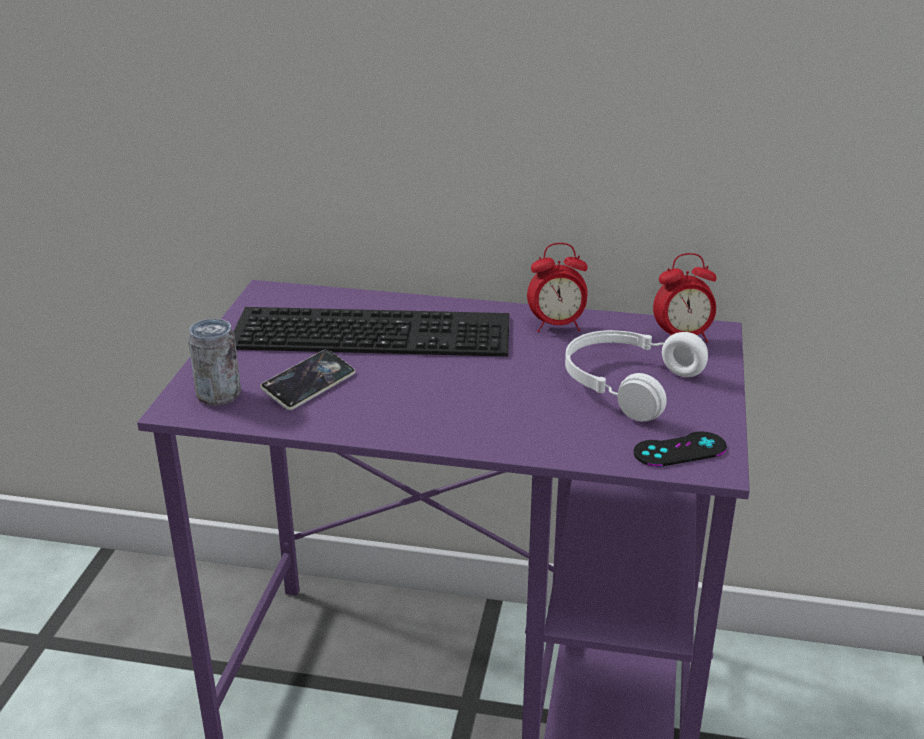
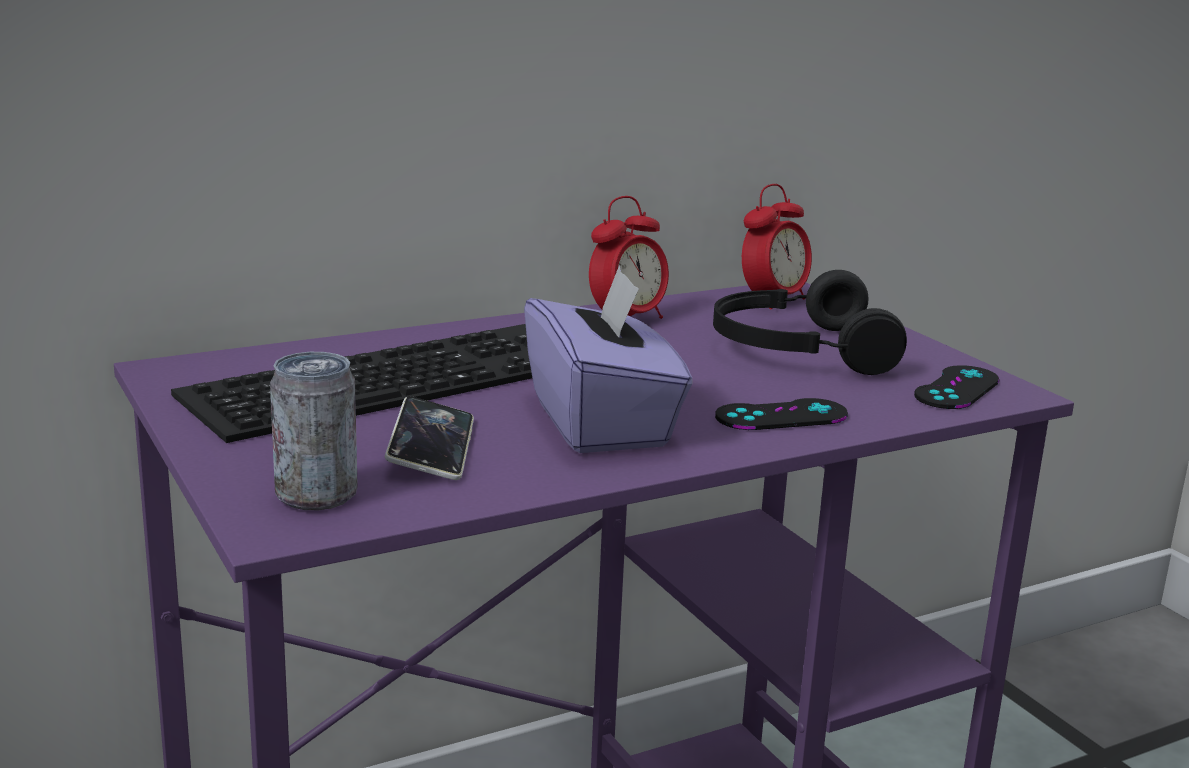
camera: 40 degrees left, 10 degrees down
white headphones [565,330,708,421] -> black headphones [713,270,907,375]
none -> purple tissue box [524,265,693,453]
none -> black game controller [715,398,848,430]

